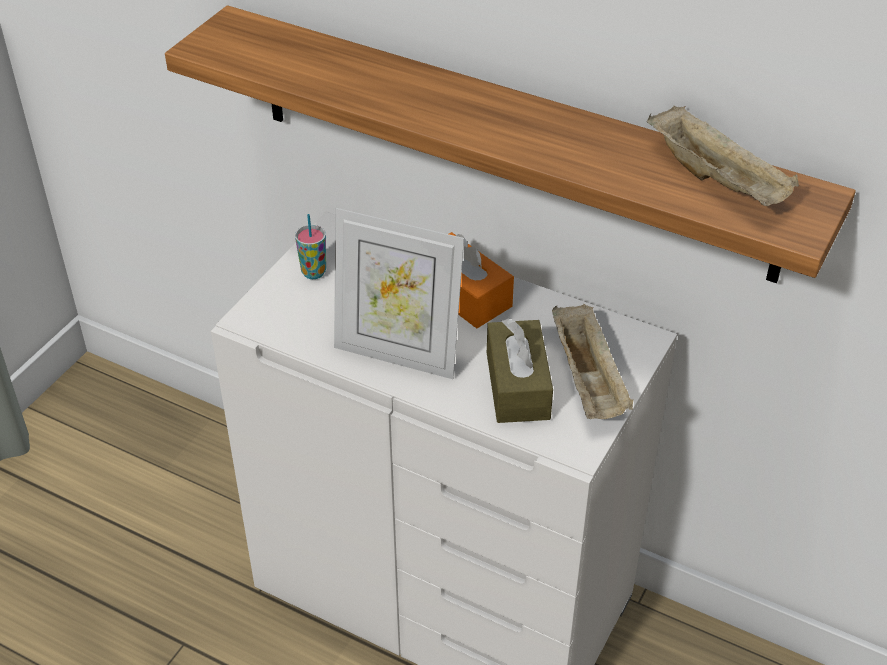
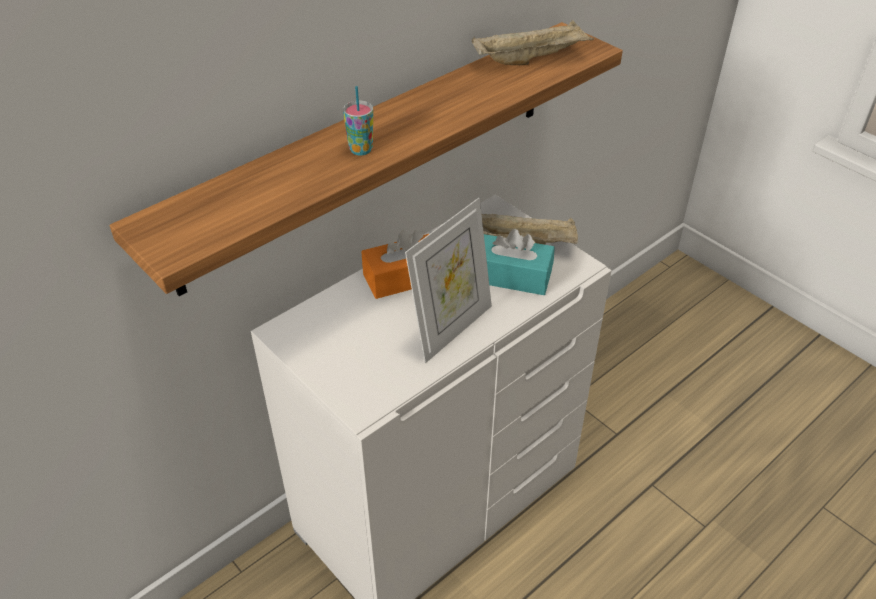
camera: 70 degrees left, 0 degrees up
cup [295,214,326,279] -> cup moved to [343,86,373,156]
brown tissue box [487,319,553,423] -> turquoise tissue box [484,229,555,295]

